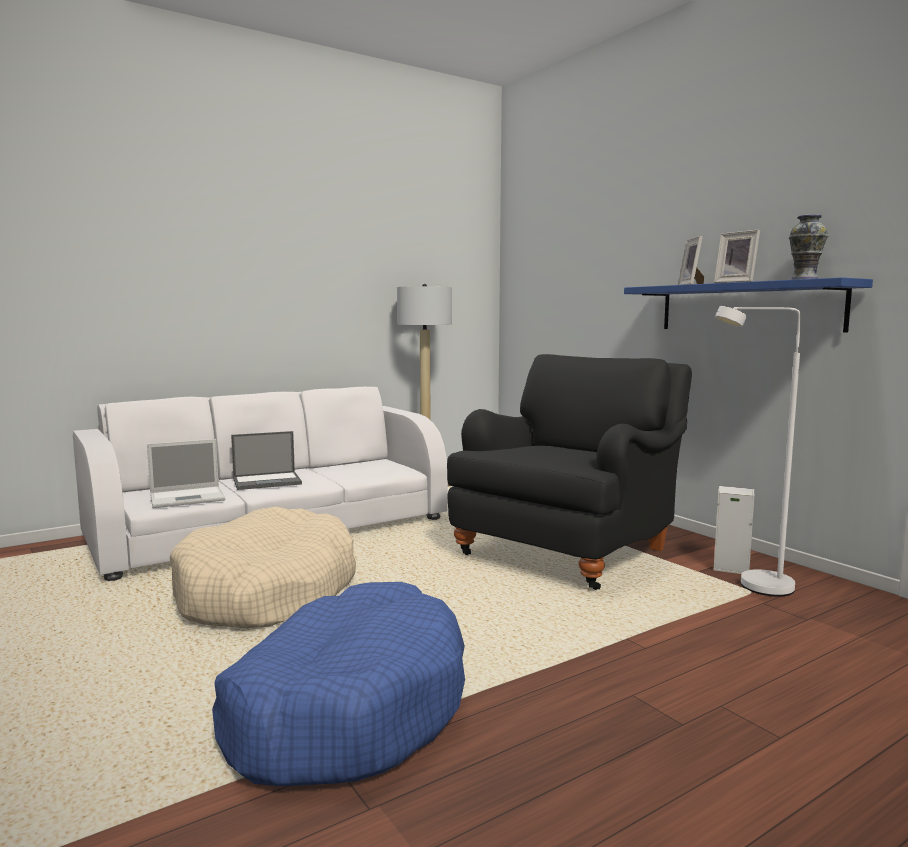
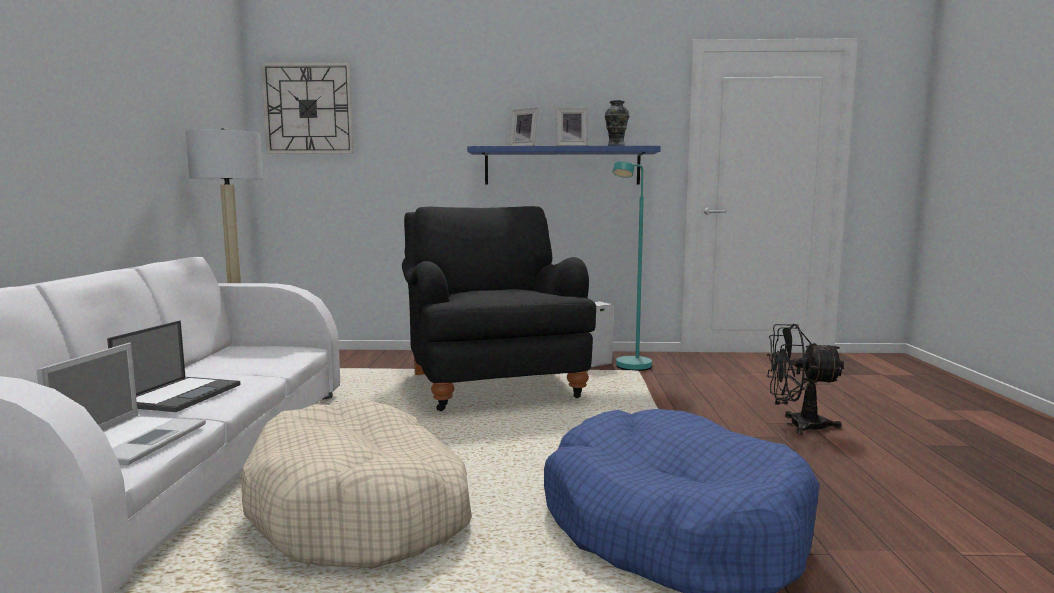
camera: 55 degrees left, 0 degrees up
white floor lamp [715,306,801,597] -> turquoise floor lamp [613,161,652,371]
none -> wall clock [261,62,354,154]
none -> black fan [767,324,844,435]

